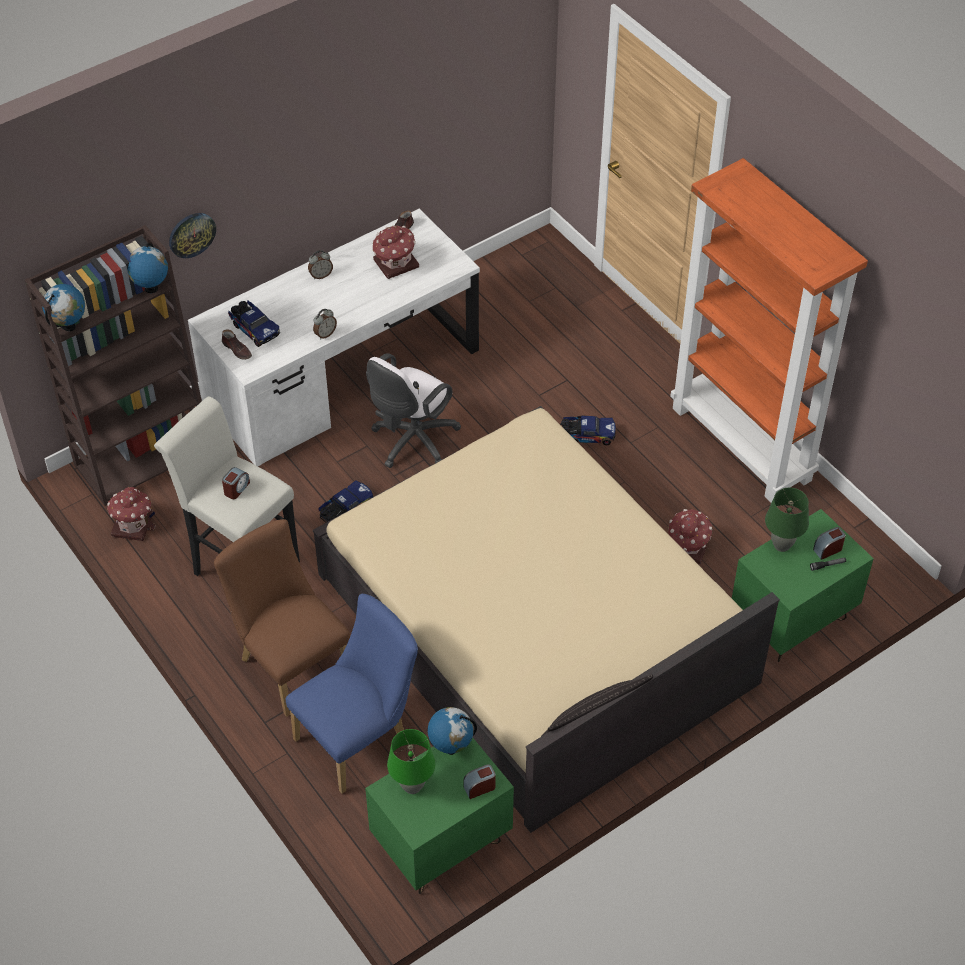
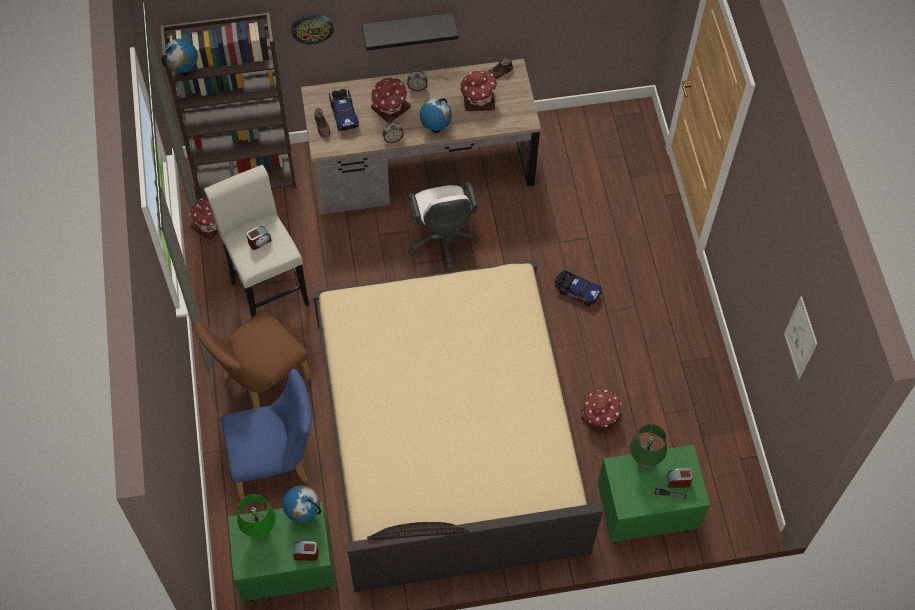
camera: 25 degrees right, 10 degrees up
globe [127,243,168,293] -> globe moved to [420,98,452,133]
white desk [188,209,480,466] -> brown desk [301,59,541,215]
brown chair [214,519,350,717] -> brown chair turned 120 degrees counterclockwise [194,309,311,408]
toy truck [318,480,373,522] -> none
white office chair [366,353,461,468] -> white office chair turned 75 degrees counterclockwise [408,182,479,269]
orange bookcase [670,158,868,503] -> none
none -> black shelf [362,13,458,51]
none -> toy house [371,77,411,123]
none -> picture [784,297,817,379]

